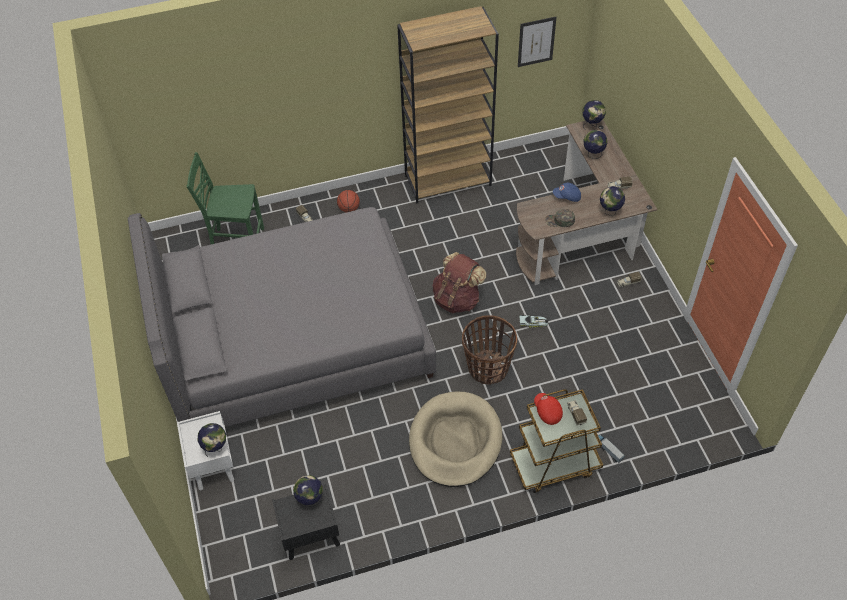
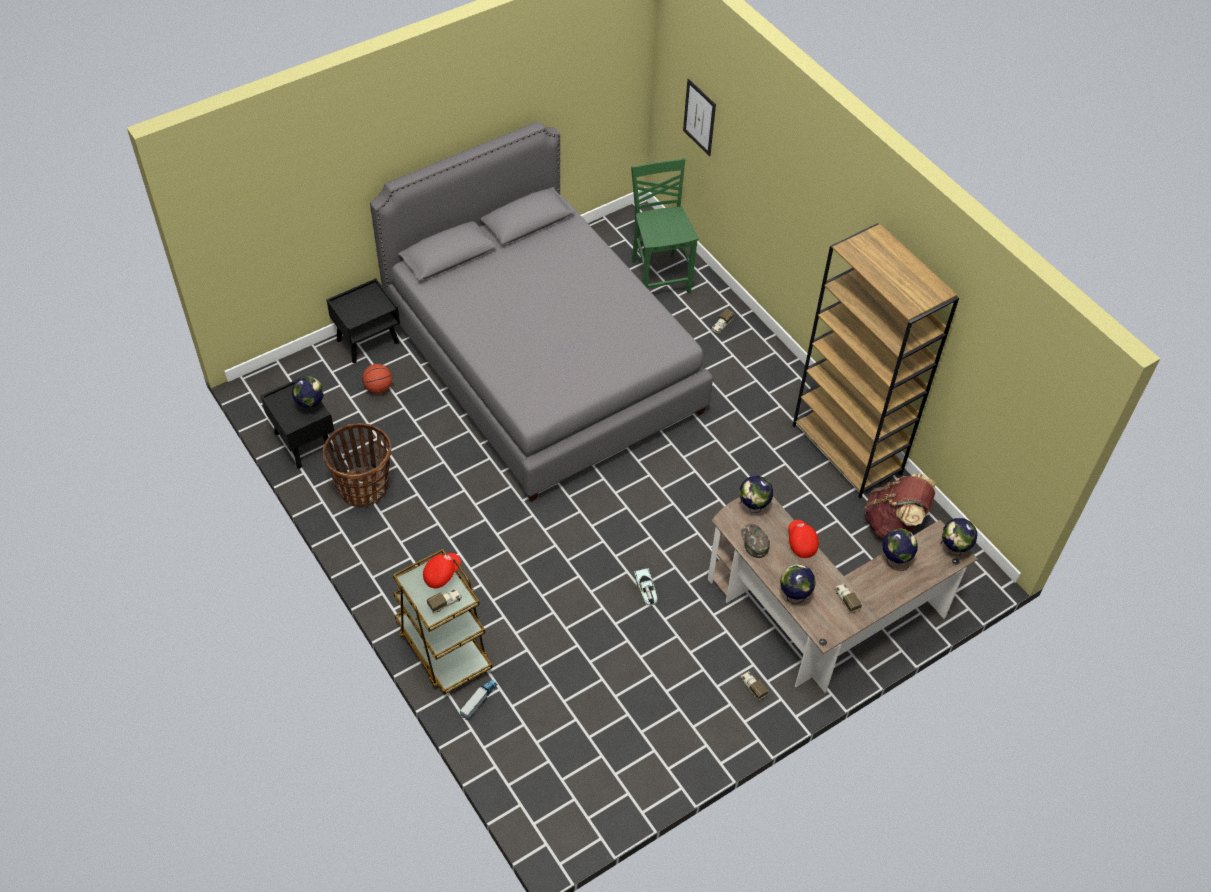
camera: 70 degrees right, 0 degrees up
white nightstand [177,411,234,491] -> black nightstand [327,278,400,363]
globe [198,423,226,457] -> globe moved to [740,476,773,513]
basketball [337,190,360,212] -> basketball moved to [362,364,392,394]
beige dog bed [409,391,502,487] -> none
brown backpack [432,252,486,313] -> brown backpack moved to [865,473,936,538]
basket [462,315,517,385] -> basket moved to [323,423,391,507]
picture [518,17,557,67] -> picture moved to [683,79,716,156]
blue cap [553,183,581,202] -> red cap [788,520,819,558]

